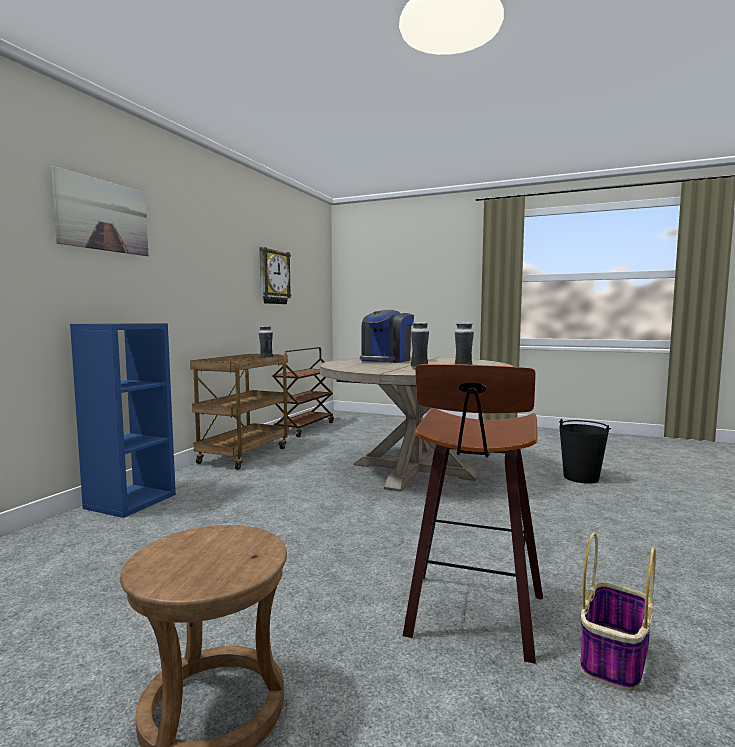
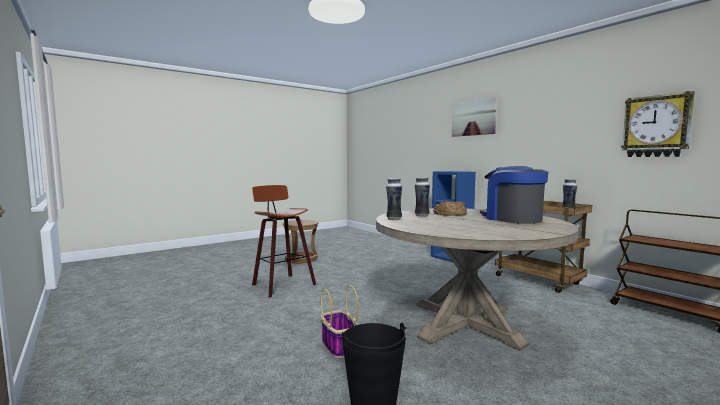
camera: 120 degrees right, 0 degrees up
basket [580,533,656,691] -> basket moved to [321,285,358,358]
none -> bread [433,202,467,216]

